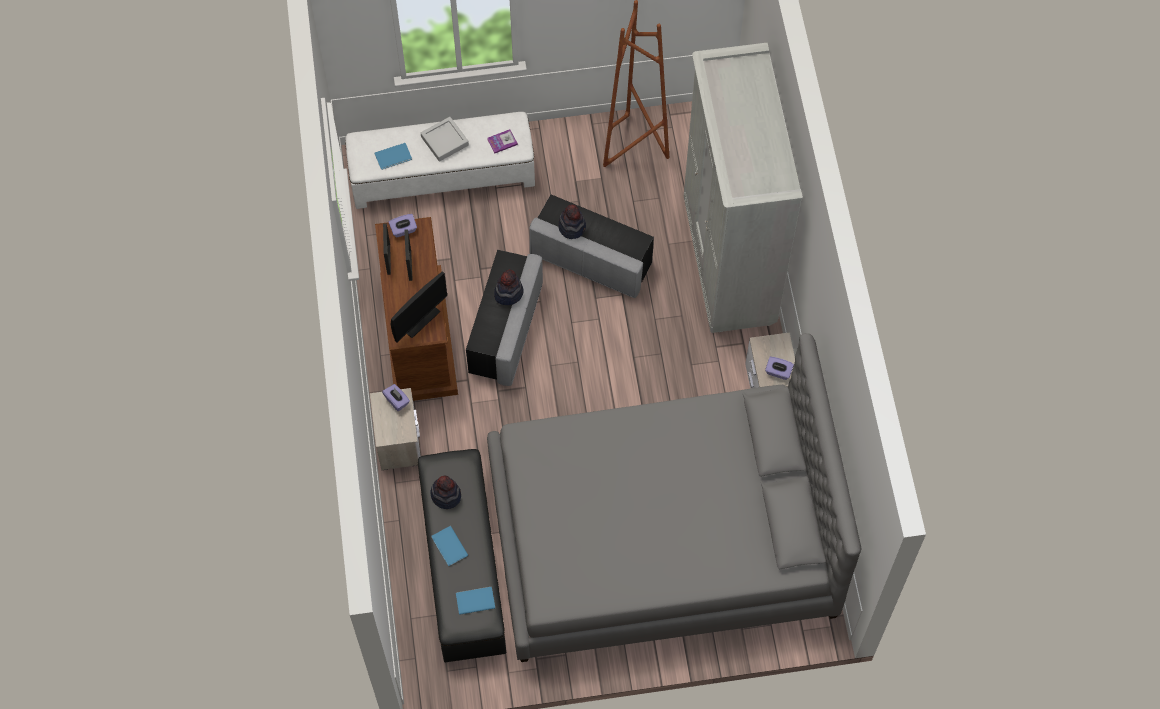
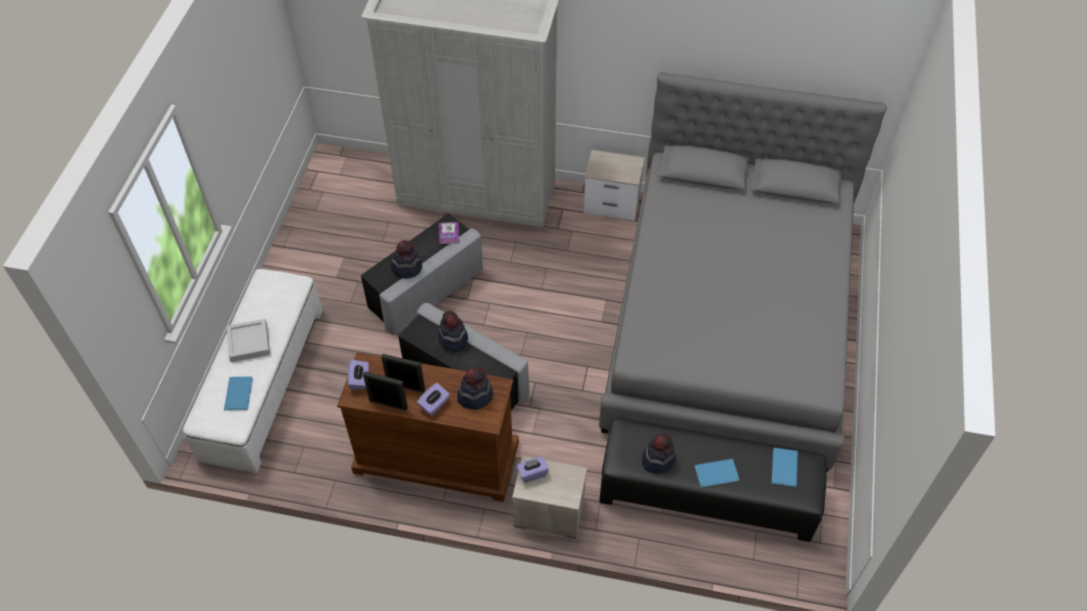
camera: 70 degrees left, 10 degrees down
monitor [391,272,447,342] -> hat [457,366,493,410]
book [487,129,518,153] -> book moved to [439,222,459,244]
brown clothes rack [603,0,669,167] -> none
purple tissue box [765,356,794,380] -> purple tissue box moved to [417,383,450,416]

